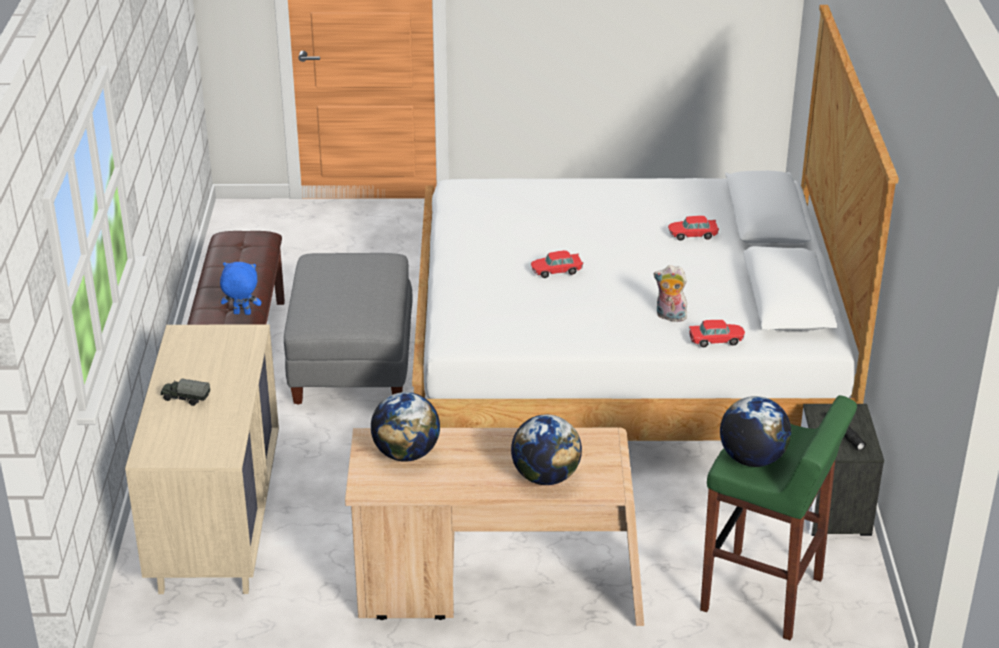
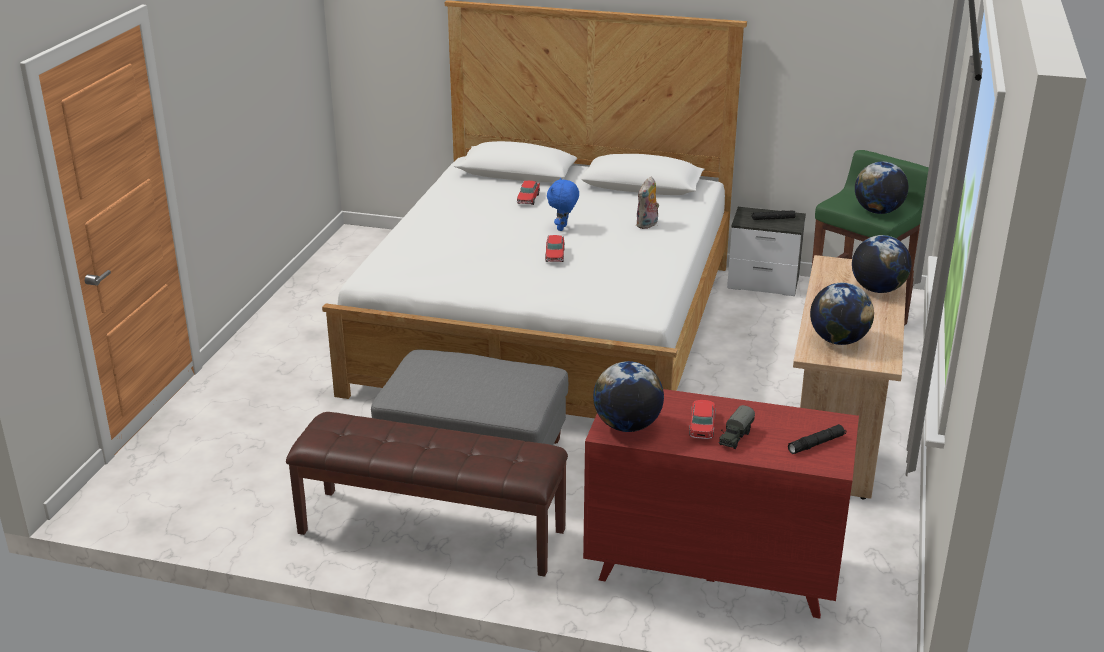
camera: 75 degrees left, 5 degrees down
beige dresser [125,325,279,594] -> red dresser [583,389,859,619]
blue plush toy [220,262,261,315] -> blue plush toy moved to [547,178,579,231]
toy car [689,320,745,347] -> toy car moved to [689,400,716,439]
none -> globe [593,361,664,432]
none -> black flashlight [788,424,846,454]

